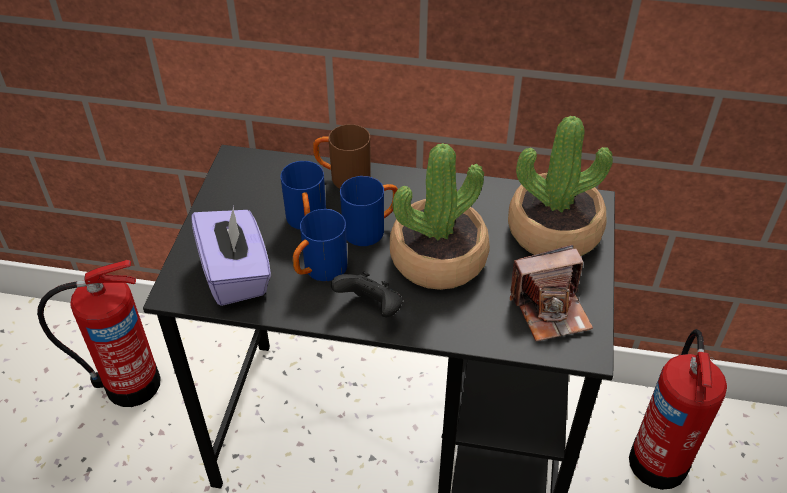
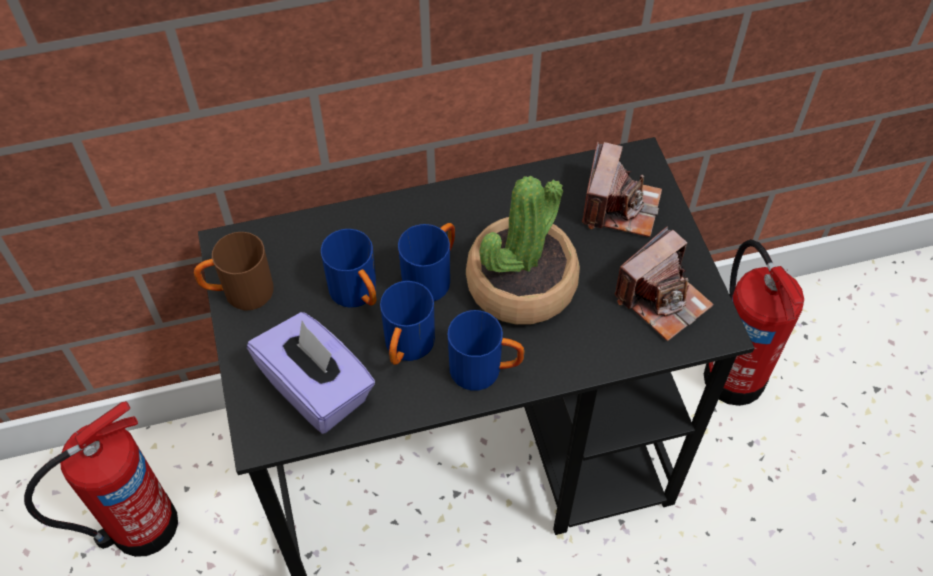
camera: 25 degrees left, 10 degrees up
brown mug [313,124,371,189] -> brown mug moved to [194,232,273,311]
black game controller [331,272,403,317] -> blue mug [448,310,525,391]
potted plant [508,116,613,256] -> camera [582,142,662,237]

